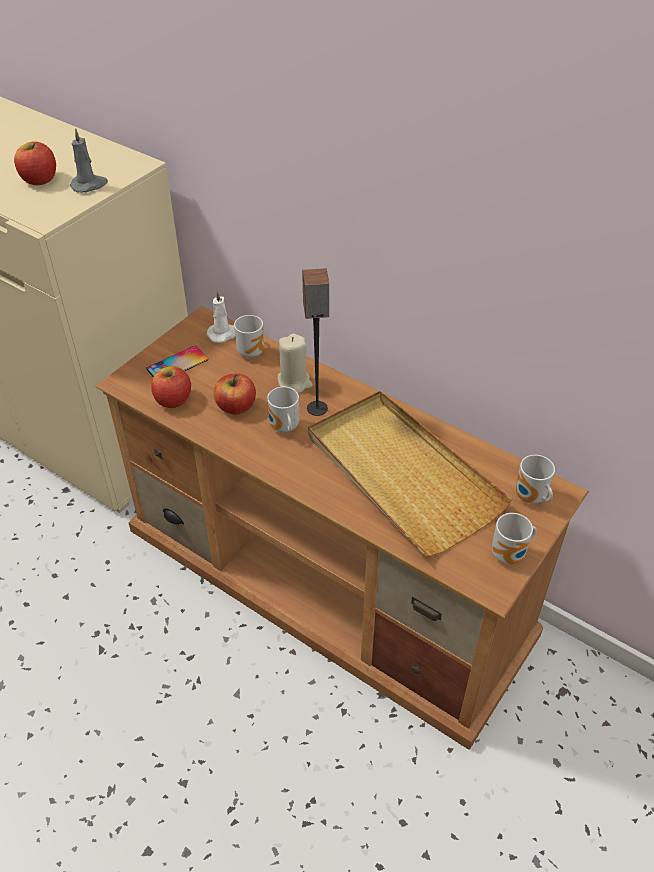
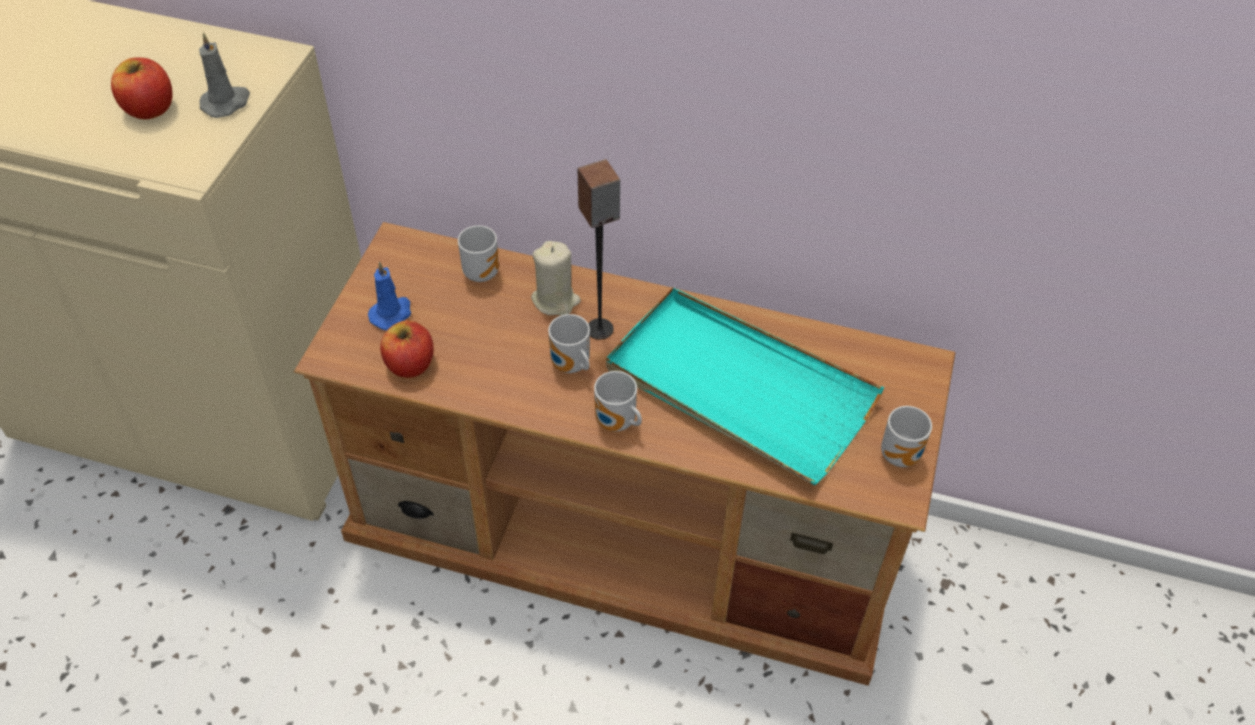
camera: 20 degrees left, 5 degrees up
phone [146,346,208,376] -> blue candle [368,262,411,330]
white candle [207,290,235,343] -> none
apple [214,374,256,415] -> none
beige tray [308,391,512,557] -> turquoise tray [606,287,884,485]
mug [516,455,555,504] -> mug moved to [594,371,642,432]

